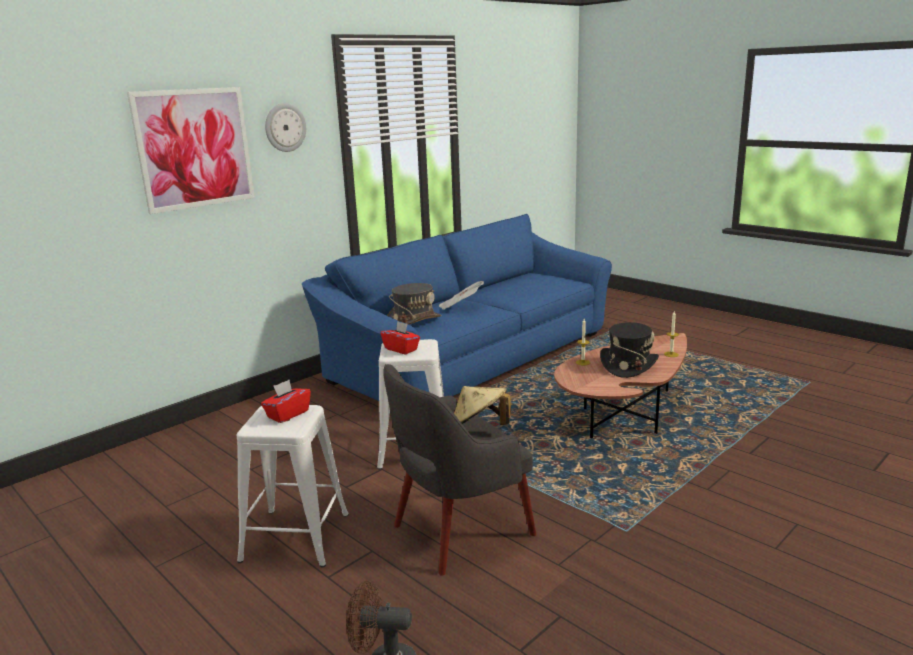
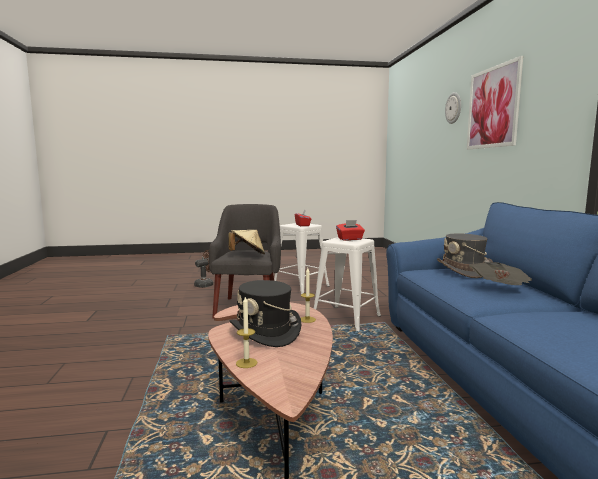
camera: 125 degrees right, 10 degrees down
wall clock [265,103,306,152] -> wall clock moved to [445,92,461,124]

